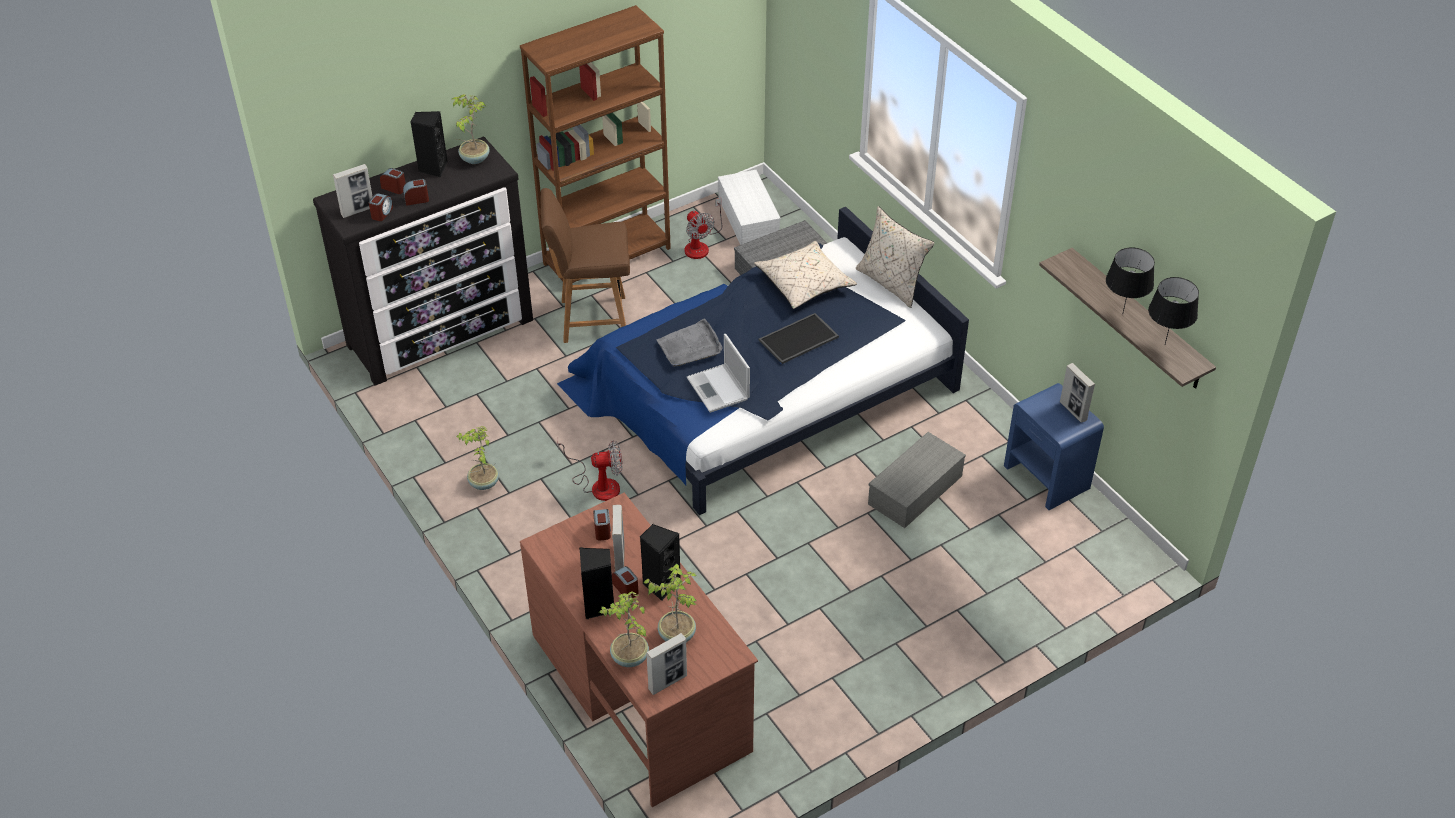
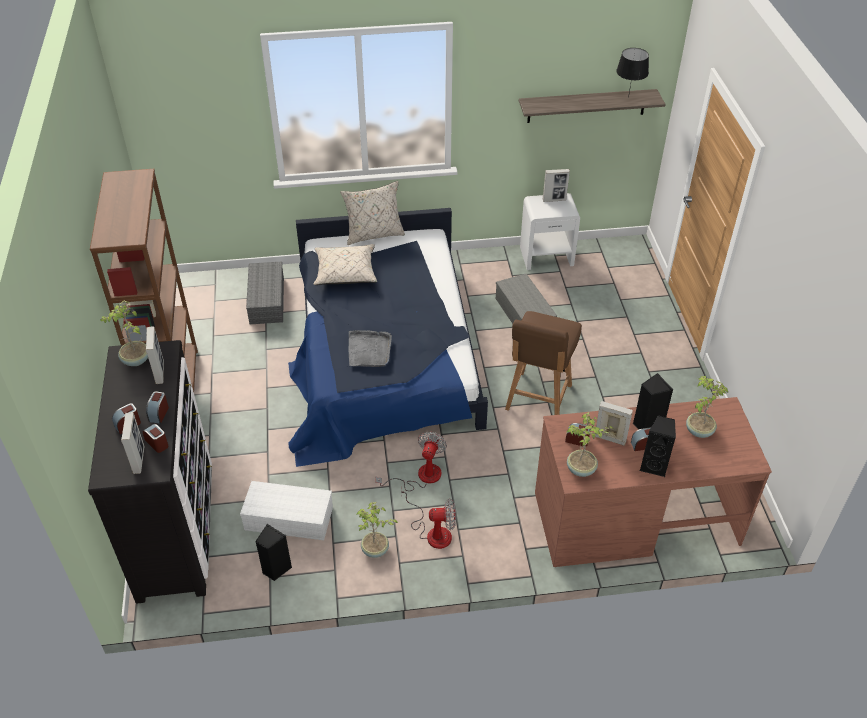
camera: 65 degrees left, 0 degrees up
black speaker [411,111,448,177] -> black speaker moved to [255,524,292,581]
brown chair [541,188,630,343] -> brown chair moved to [505,311,582,415]
potted plant [599,591,649,667] -> potted plant moved to [567,412,614,477]
picture frame [646,633,687,695] -> picture frame moved to [146,326,164,384]
fan [684,198,722,259] -> fan moved to [401,490,456,549]
laptop [687,334,750,413] -> none
white storage box [718,170,781,245] -> white storage box moved to [240,481,333,540]
tray [759,313,839,364] -> none
blue nightstand [1004,383,1104,510] -> white nightstand [520,193,580,270]
black table lamp [1106,247,1155,312] -> none

